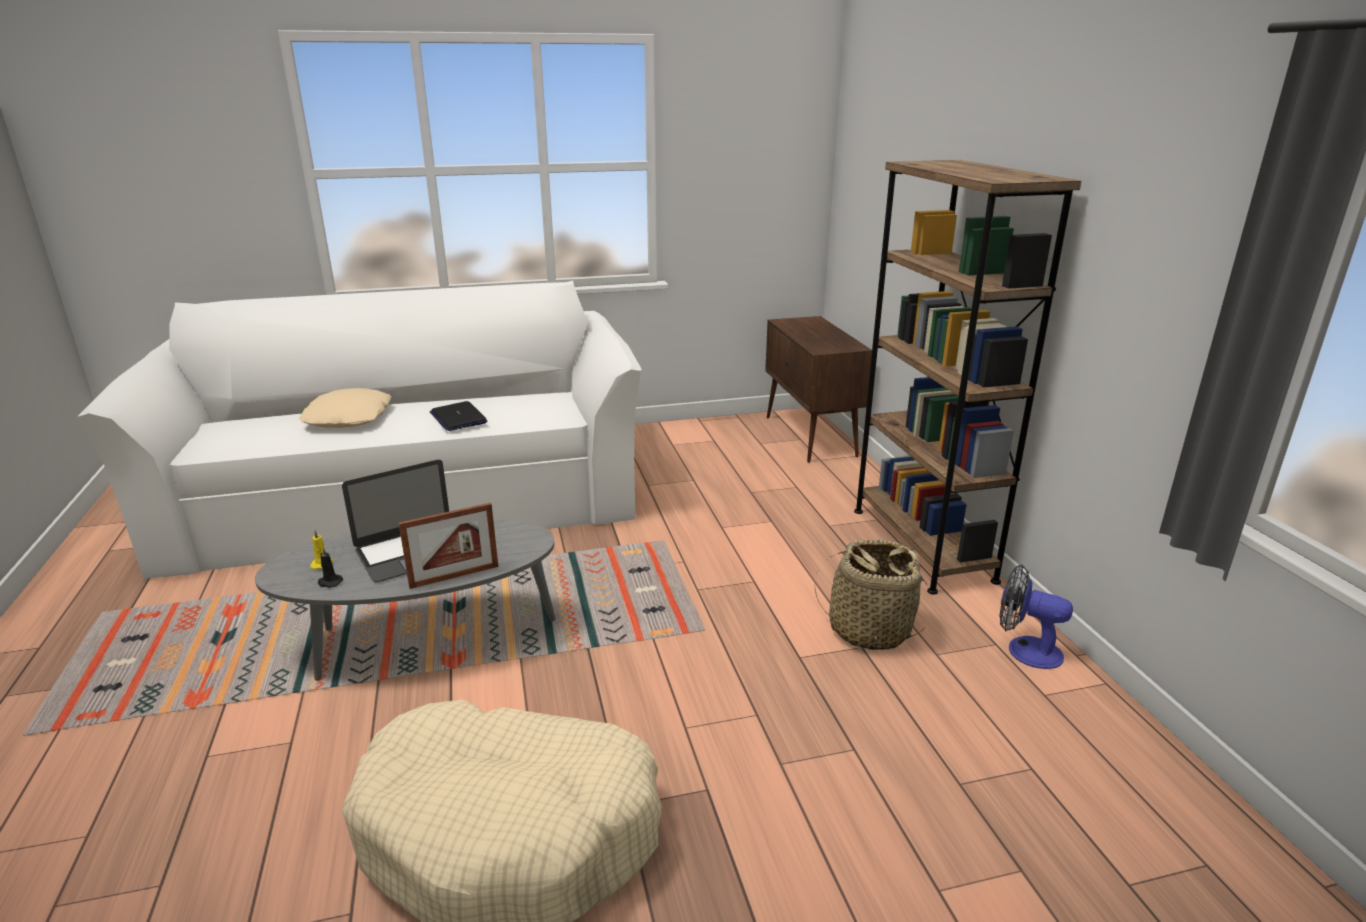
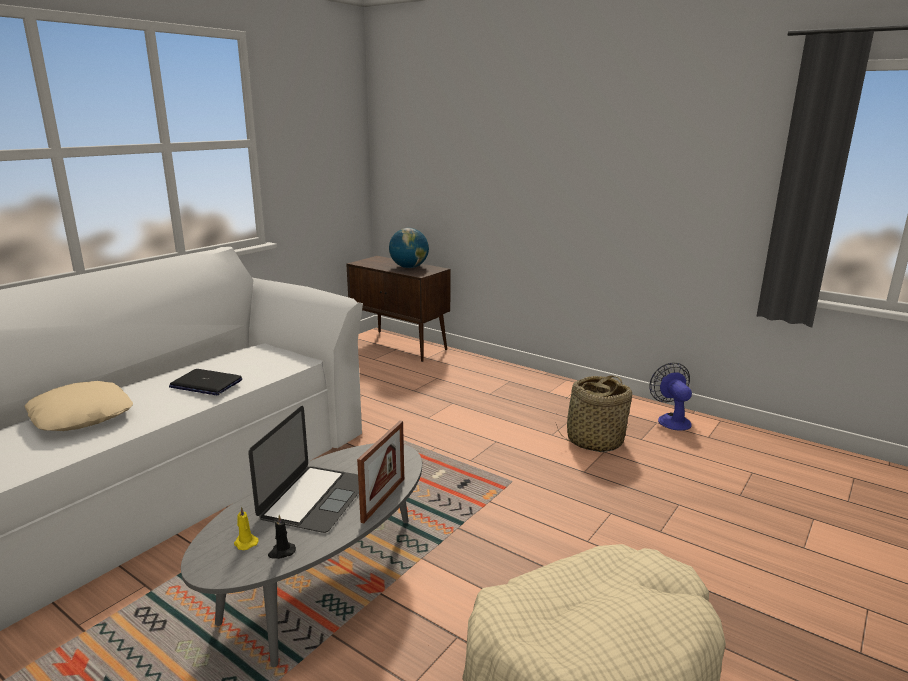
camera: 40 degrees left, 5 degrees down
brown bookcase [854,160,1081,595] -> none
fan [1000,564,1073,669] -> fan turned 90 degrees clockwise [649,362,692,431]
none -> globe [389,228,429,268]

